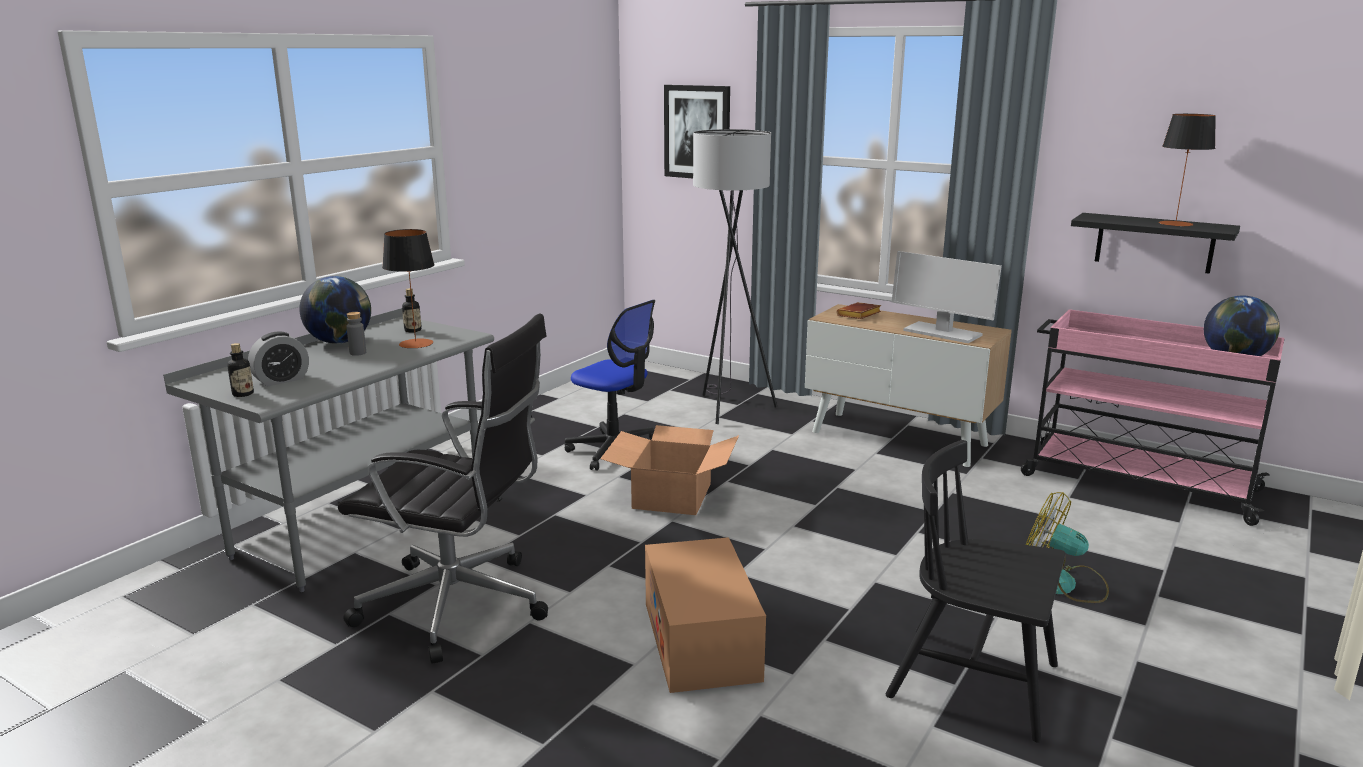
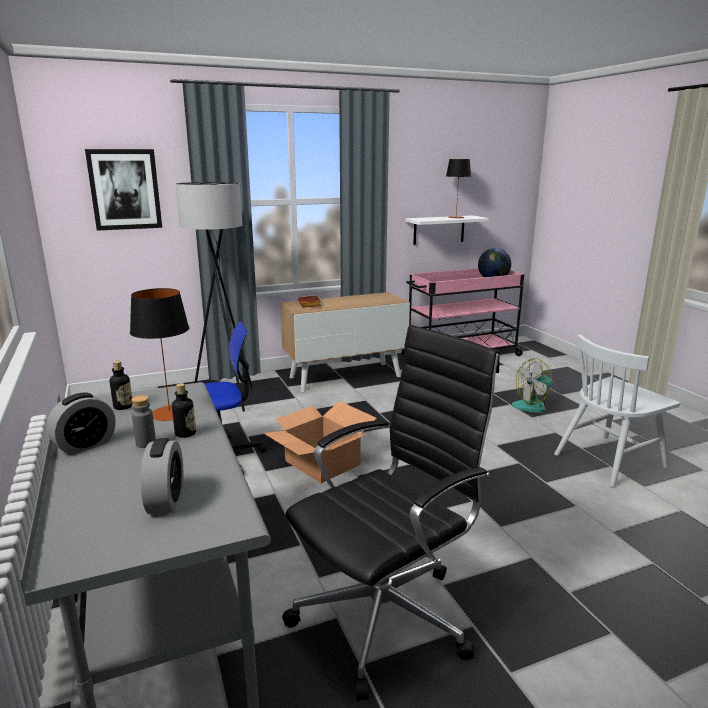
camera: 55 degrees left, 0 degrees up
bottle [227,343,254,397] -> bottle moved to [172,383,196,438]
globe [299,276,371,344] -> alarm clock [47,393,116,455]
cardboard box [645,537,766,693] -> none
black chair [886,440,1065,743] -> white chair [554,334,680,487]
monitor [892,251,1002,343] -> none
black shelf [1071,213,1240,274] -> white shelf [405,215,489,245]

